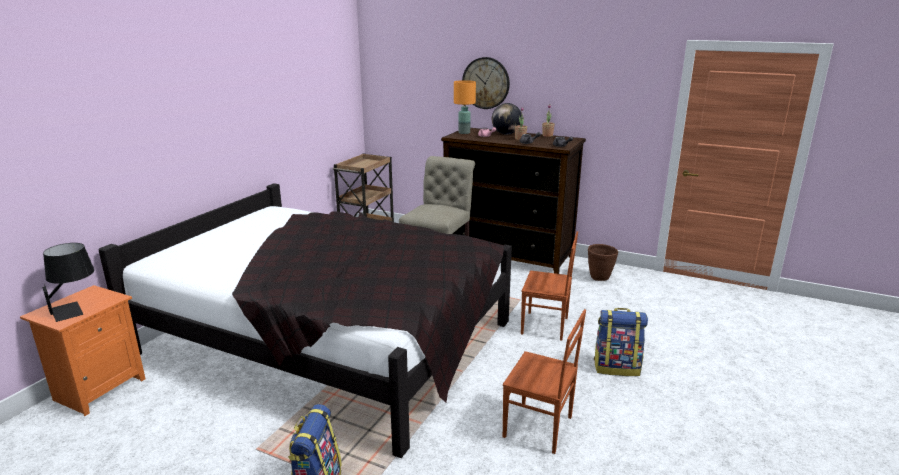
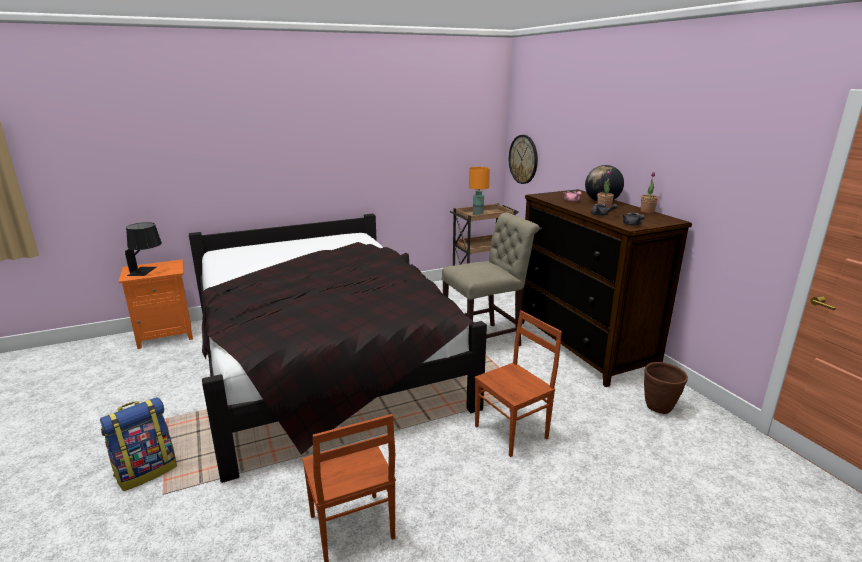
camera: 40 degrees right, 0 degrees up
orange table lamp [454,80,476,134] -> orange table lamp moved to [469,167,490,215]
wall clock [462,57,510,109] -> wall clock moved to [509,135,538,184]
brown chair [521,231,578,340] -> brown chair turned 90 degrees counterclockwise [475,310,562,457]
backpack [594,308,648,376] -> none

